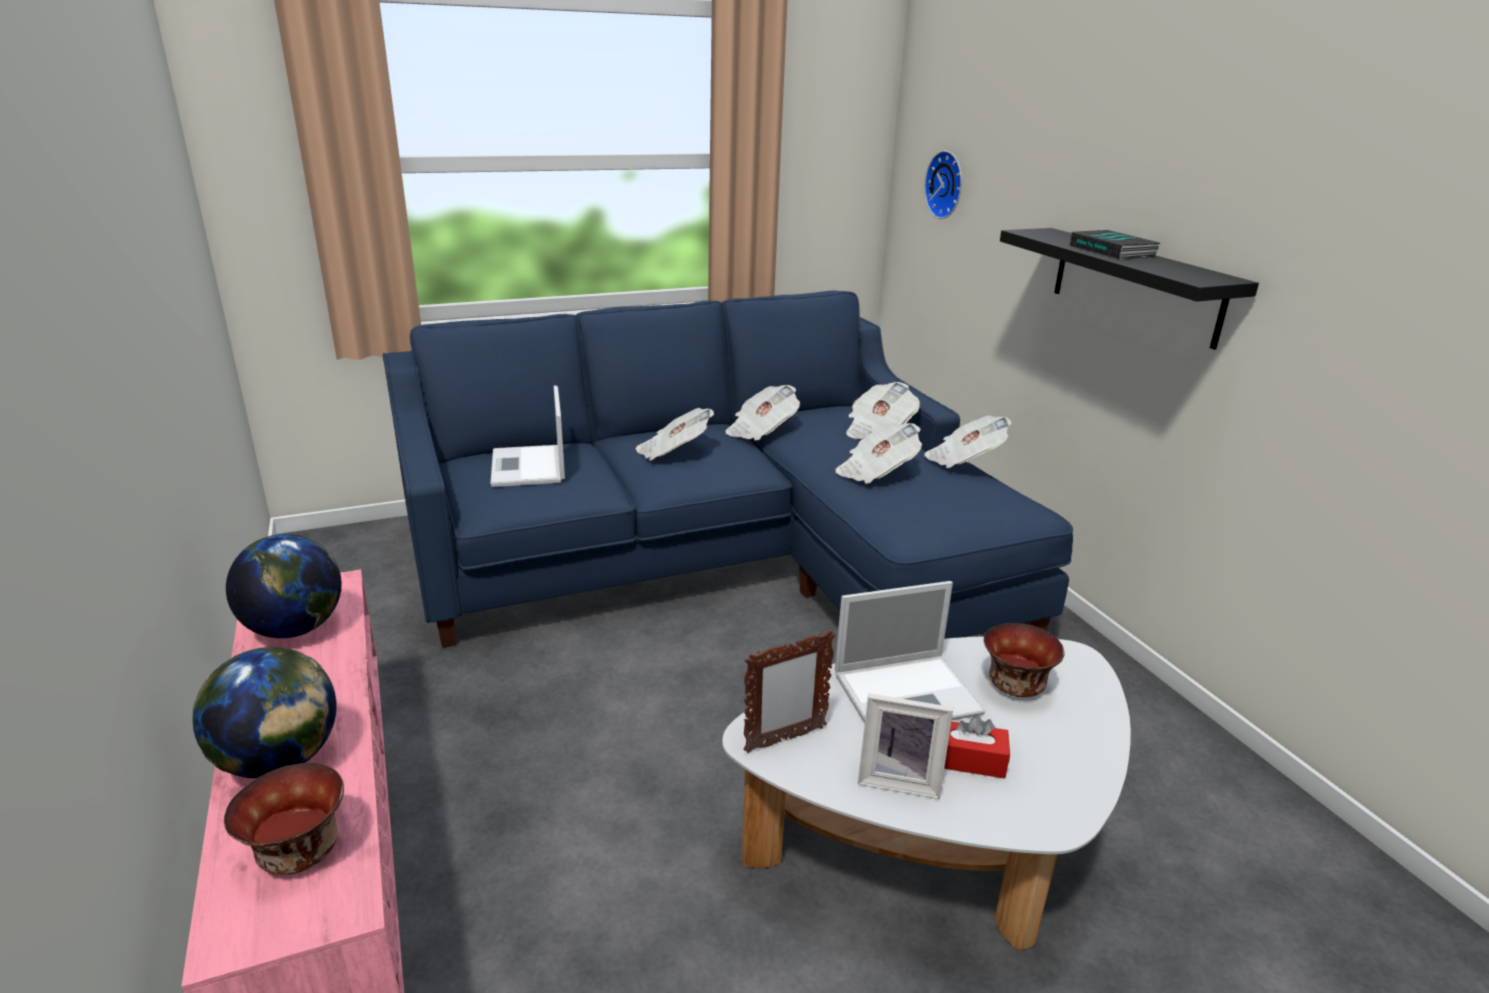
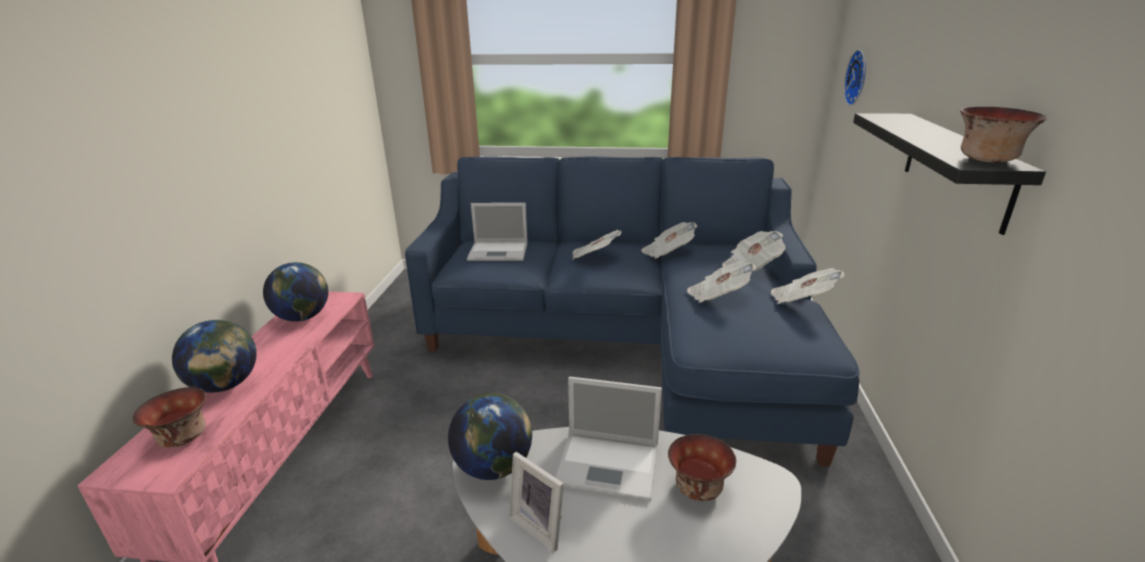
camera: 30 degrees right, 0 degrees up
laptop [490,385,565,487] -> laptop turned 105 degrees counterclockwise [467,203,528,261]
picture frame [744,630,835,753] -> globe [448,393,532,480]
red tissue box [944,714,1010,779] -> none
book [1070,230,1160,260] -> none
none -> bowl [960,106,1047,163]

